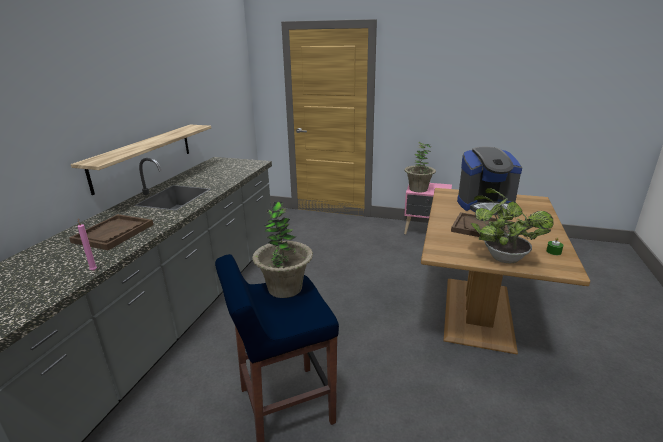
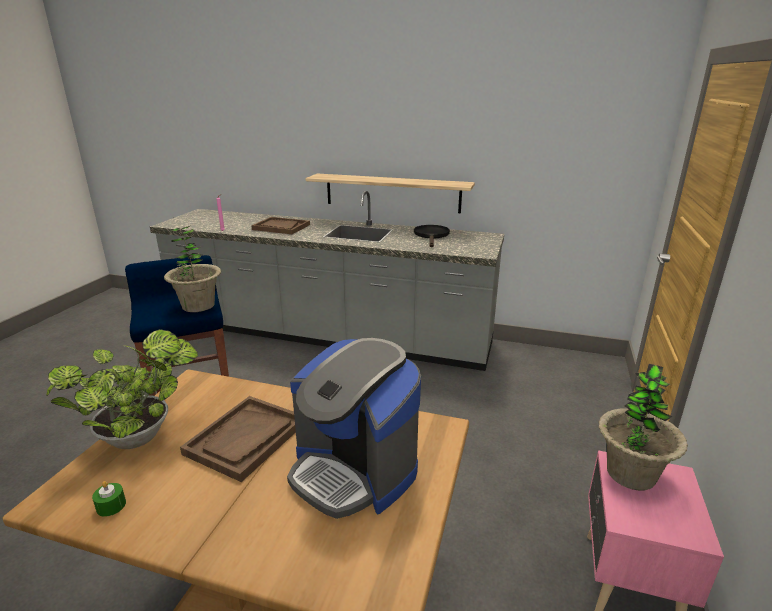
camera: 90 degrees right, 0 degrees up
coffee machine [457,147,522,215] -> coffee machine turned 45 degrees counterclockwise [287,338,421,519]
none -> black frying pan [414,225,450,247]

